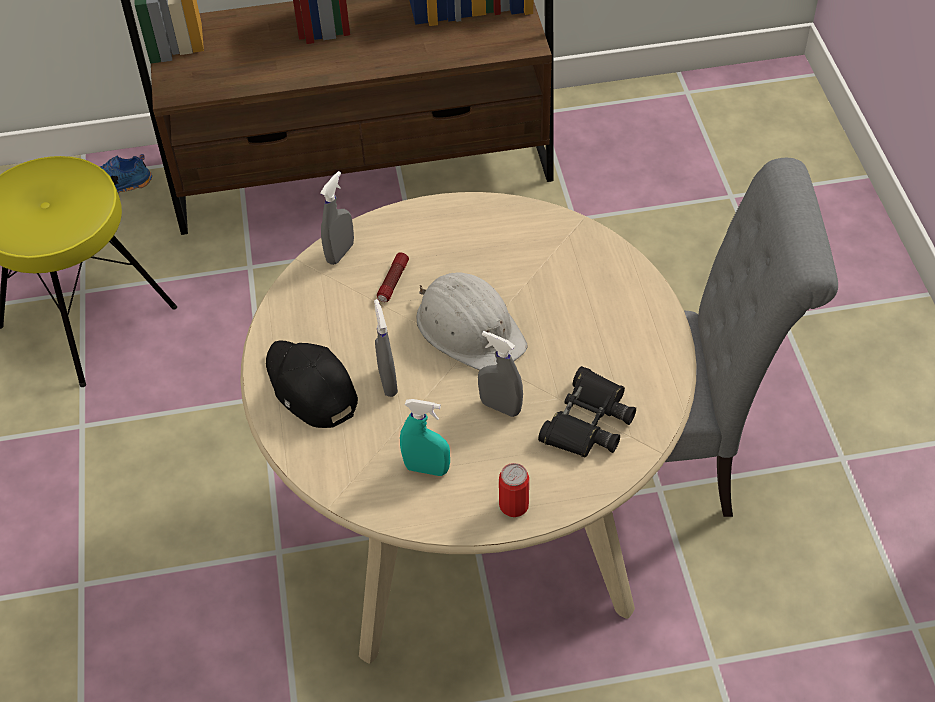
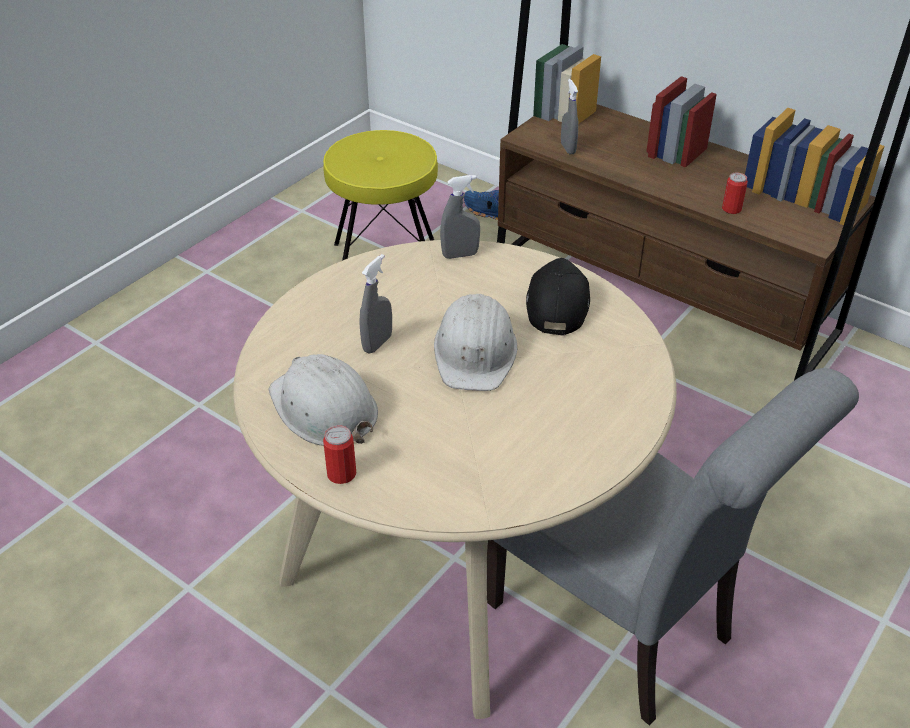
camera: 45 degrees right, 10 degrees down
black cap [266,340,358,428] -> black cap moved to [526,258,590,336]
flashlight [377,253,409,302] -> none
turquoise spray bottle [400,399,450,476] -> white hard hat [269,354,378,446]
grey spray bottle [478,331,523,417] -> grey spray bottle moved to [561,79,578,154]
black binoculars [538,366,636,457] -> none
none -> can [722,172,748,214]

